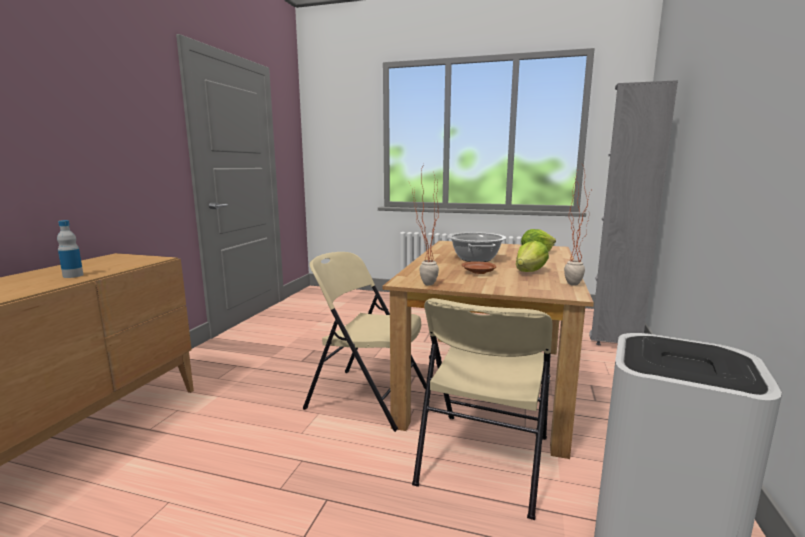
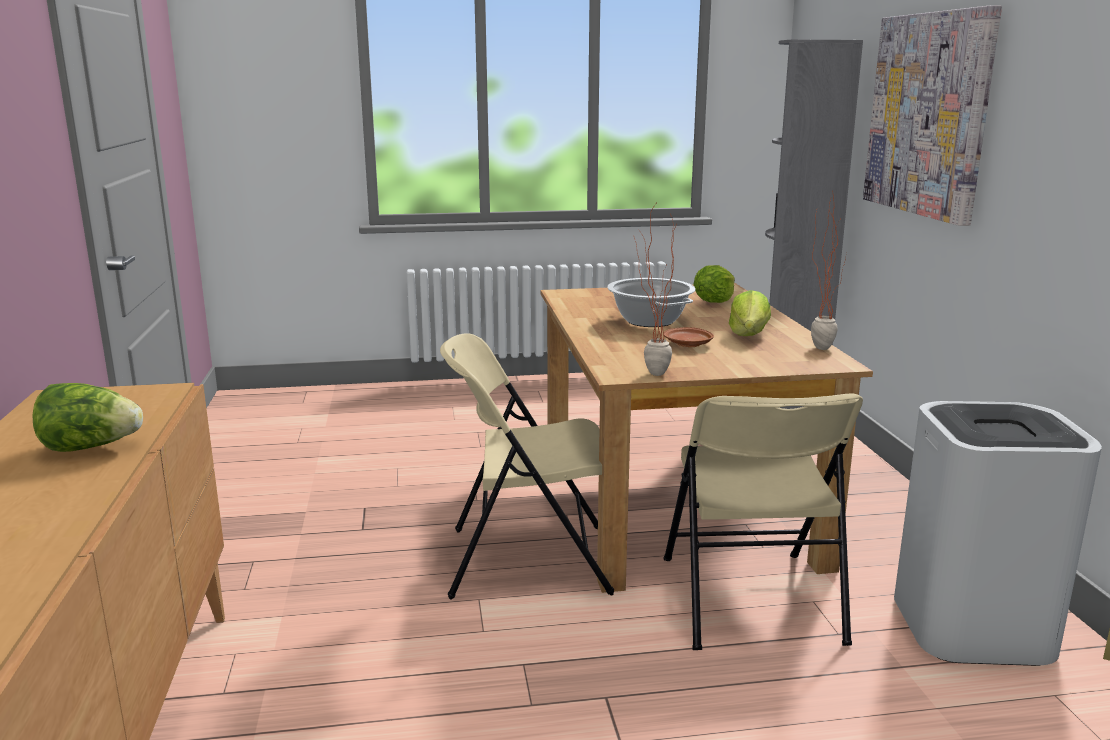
camera: 25 degrees left, 5 degrees up
bottle [57,220,84,278] -> lettuce [32,383,143,452]
none -> picture [863,5,1002,226]

